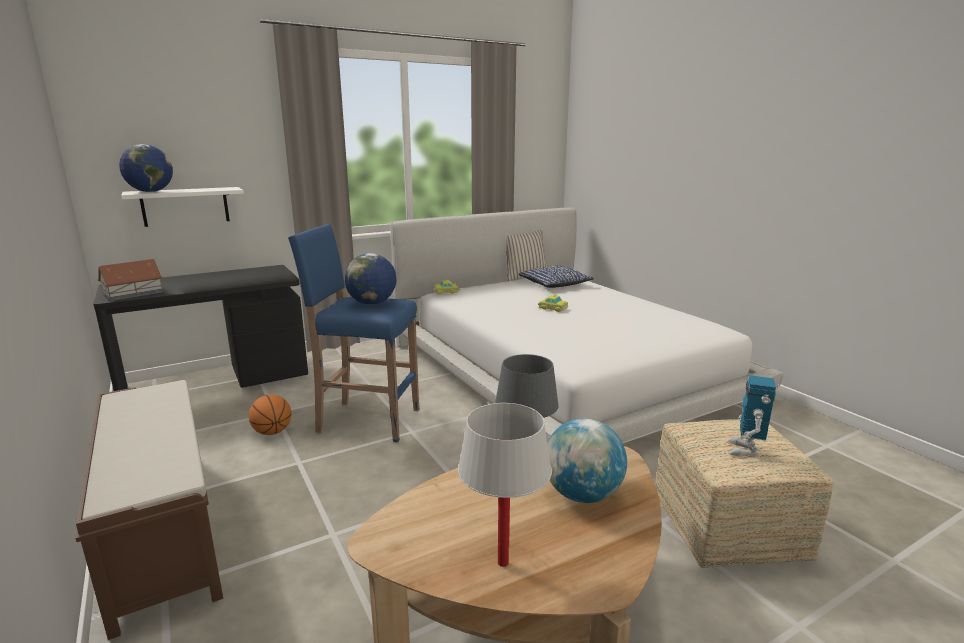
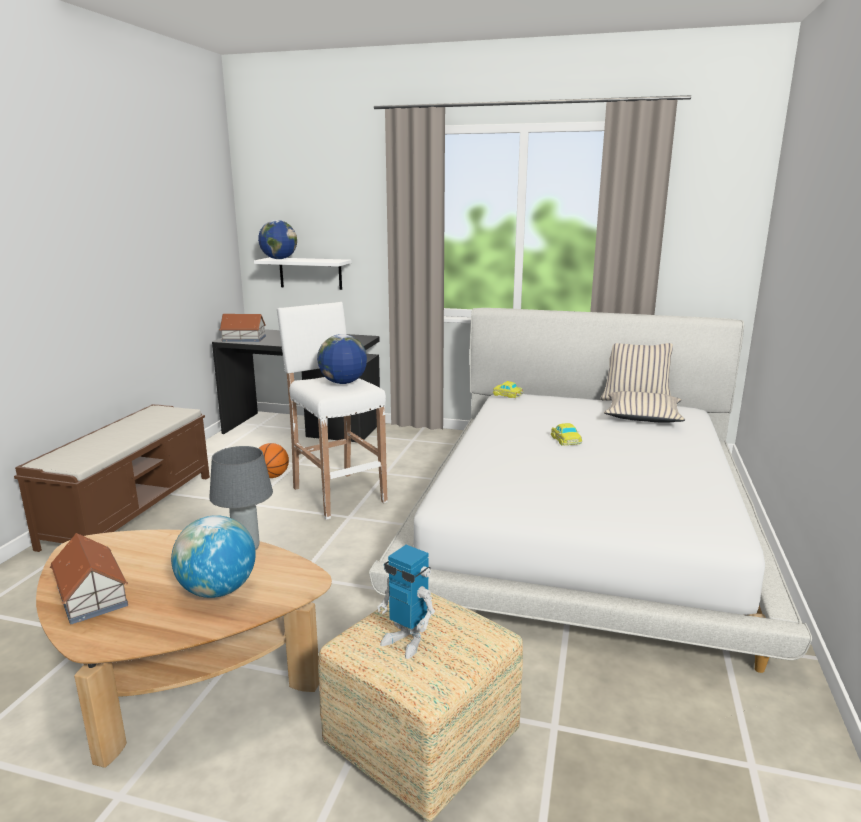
camera: 45 degrees right, 0 degrees up
blue stool [288,224,419,442] -> white stool [277,302,388,520]
white table lamp [458,403,552,567] -> toy house [50,533,128,625]
blue pillow [518,266,594,288] -> beige pillow [604,391,685,423]
toy robot [728,375,776,456] -> toy robot turned 120 degrees counterclockwise [378,545,435,659]

